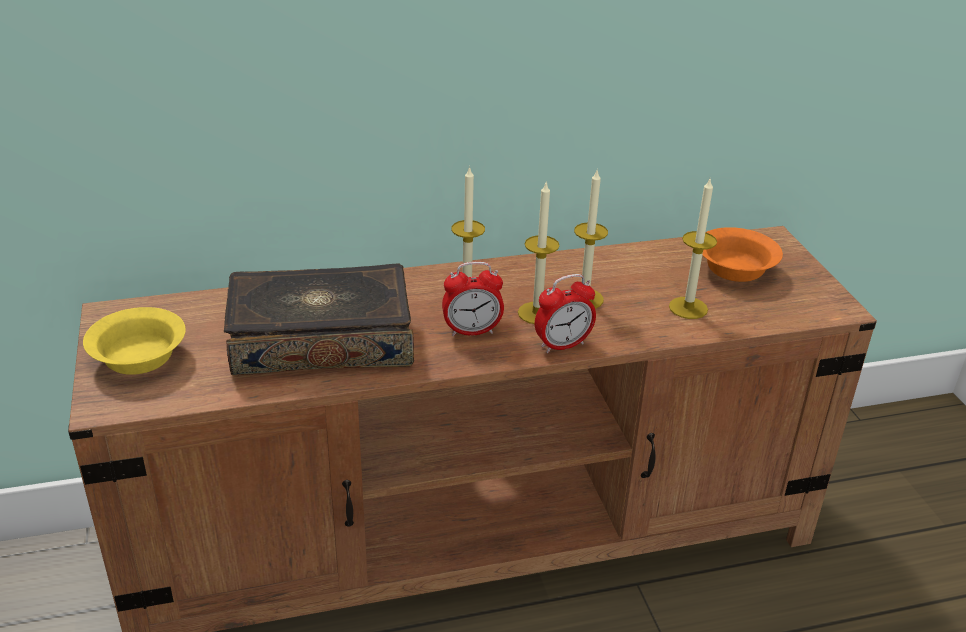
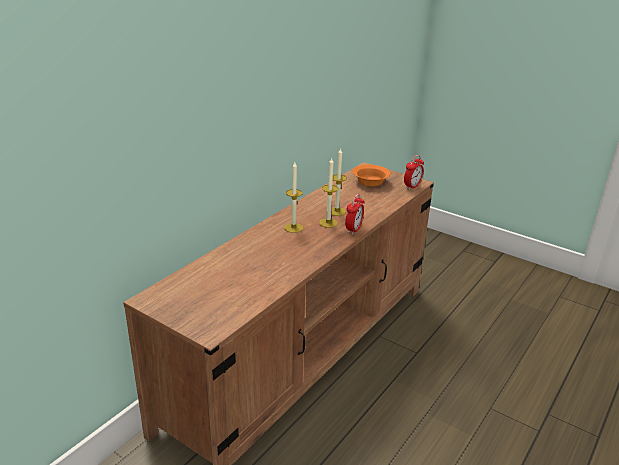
camera: 40 degrees left, 5 degrees down
yellow bowl [83,307,186,375] -> none
book [224,264,414,375] -> none
alarm clock [442,262,504,336] -> alarm clock moved to [404,155,424,190]
candle [669,179,717,319] -> none

